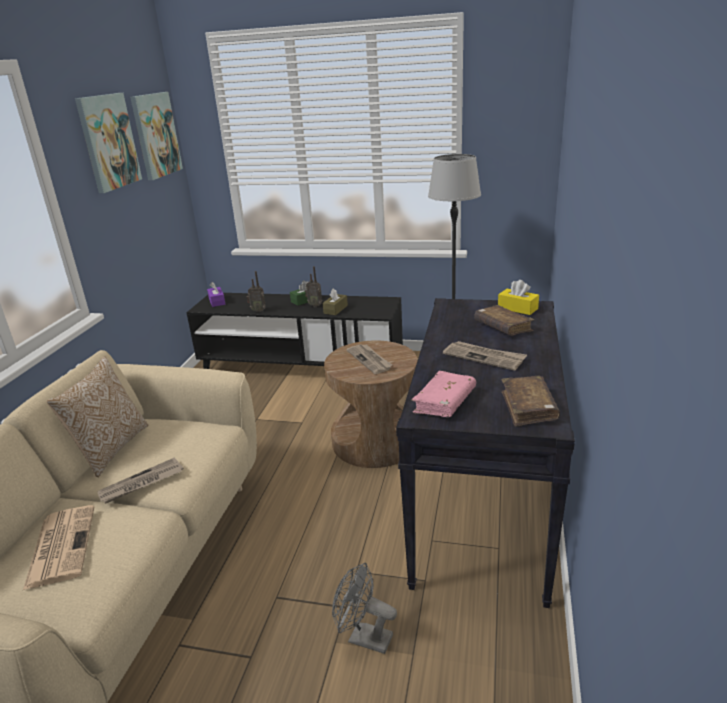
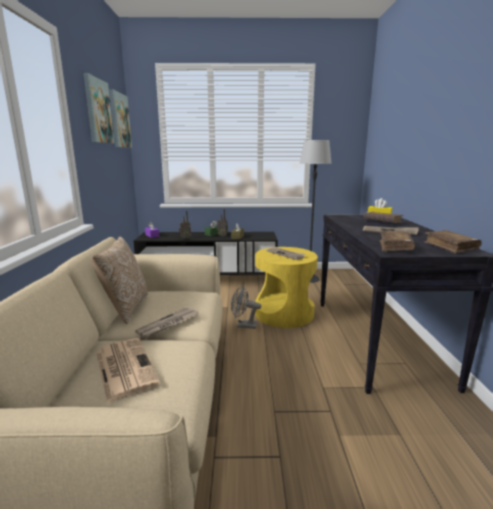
camera: 15 degrees left, 10 degrees down
brown side table [324,340,418,468] -> yellow side table [255,247,318,328]
grey fan [332,563,397,654] -> grey fan moved to [231,285,261,329]
pink book [411,371,476,417] -> brown book [380,231,415,252]

